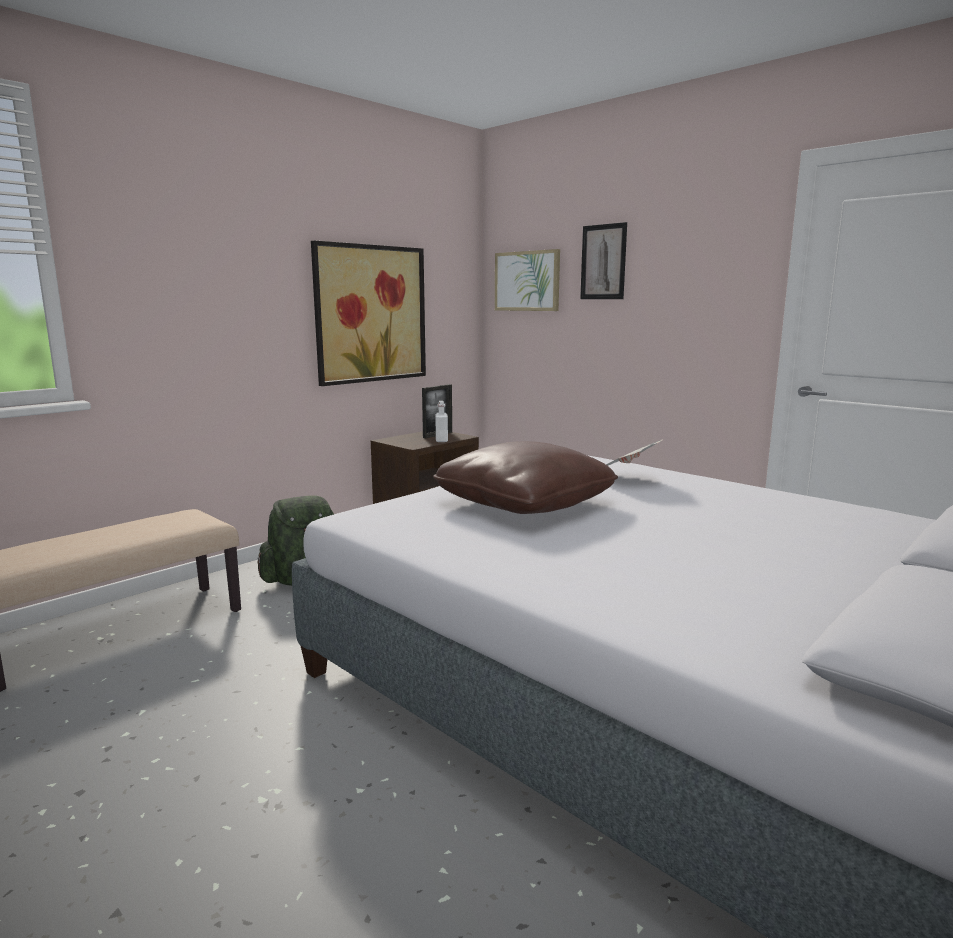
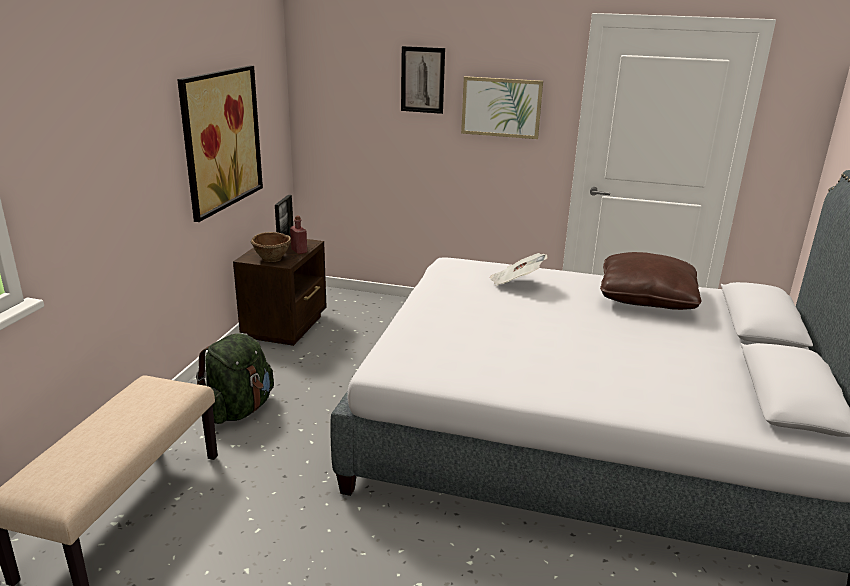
camera: 30 degrees left, 10 degrees up
brown pillow [433,441,618,514] -> brown pillow moved to [600,252,701,310]
white bottle [435,401,448,442] -> red bottle [290,216,307,254]
picture [495,249,560,311] -> picture moved to [461,76,543,139]
none -> brown bowl [251,232,291,262]

